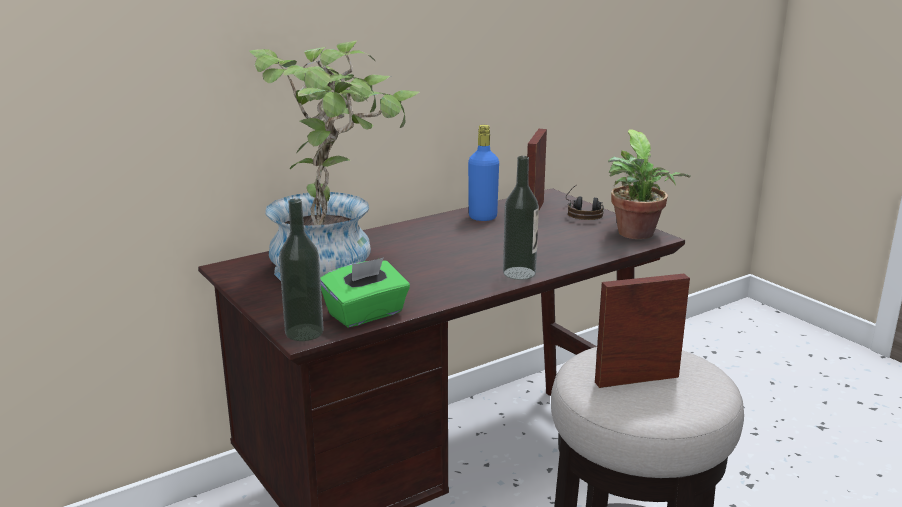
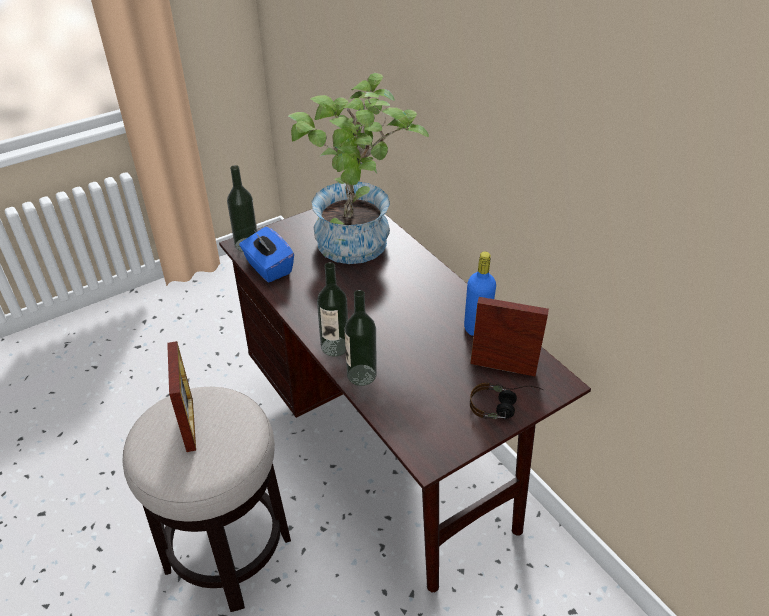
camera: 90 degrees right, 20 degrees up
green tissue box [320,257,410,328] -> blue tissue box [239,227,294,282]
potted plant [608,129,690,239] -> none
none -> bottle [345,290,377,386]

